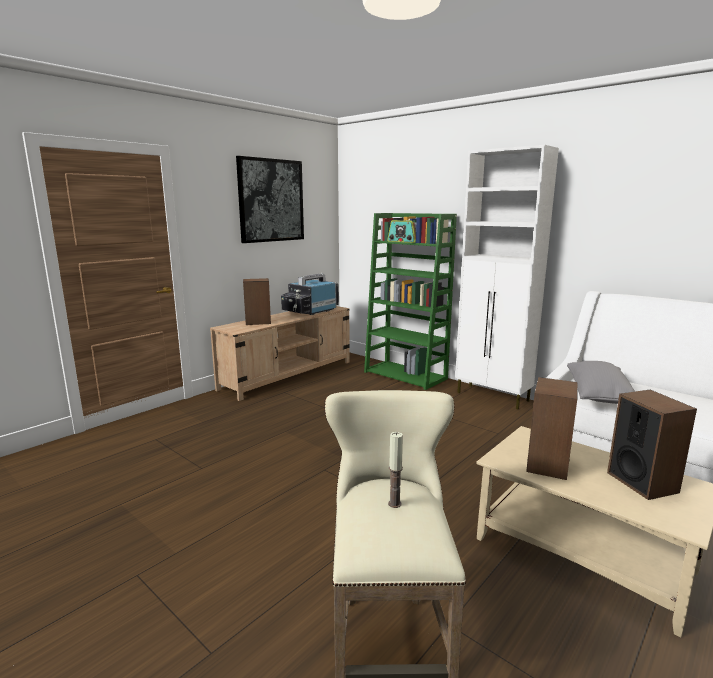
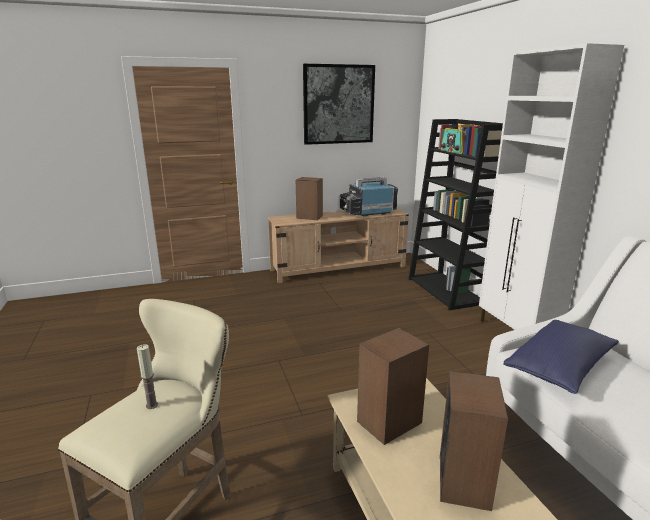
camera: 30 degrees right, 5 degrees up
green bookcase [364,213,457,390] -> black bookcase [408,119,503,311]
grey pillow [567,361,635,404] -> blue pillow [503,320,619,394]

